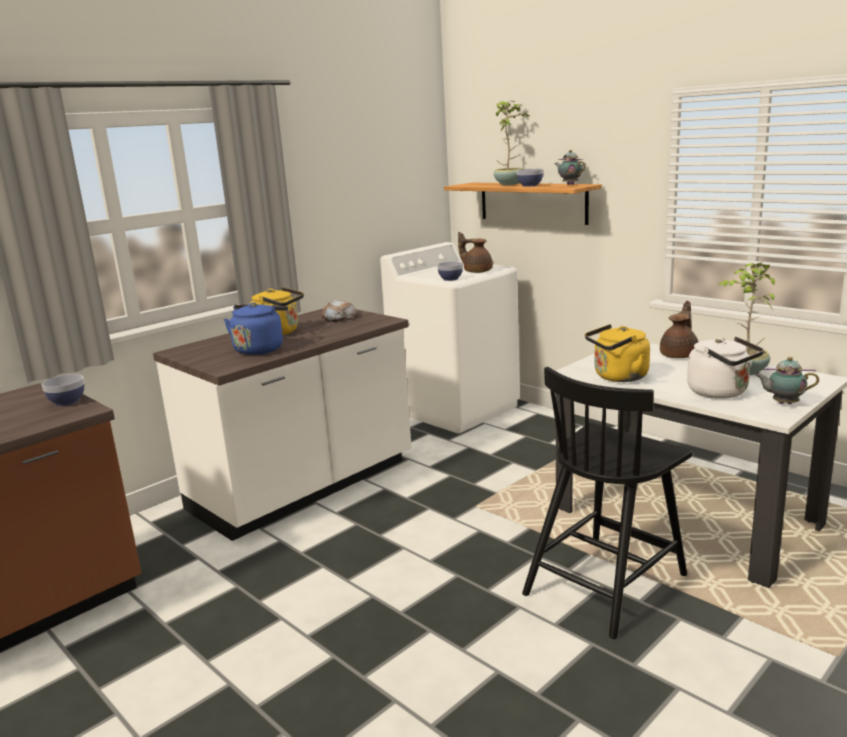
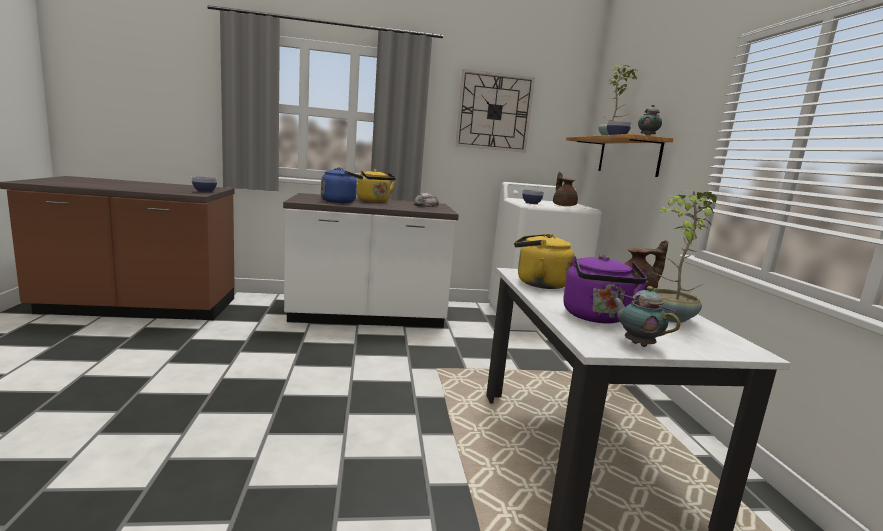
camera: 35 degrees right, 5 degrees down
black chair [522,367,693,639] -> none
white kettle [687,336,764,399] -> purple kettle [563,254,648,324]
none -> wall clock [455,69,535,153]

